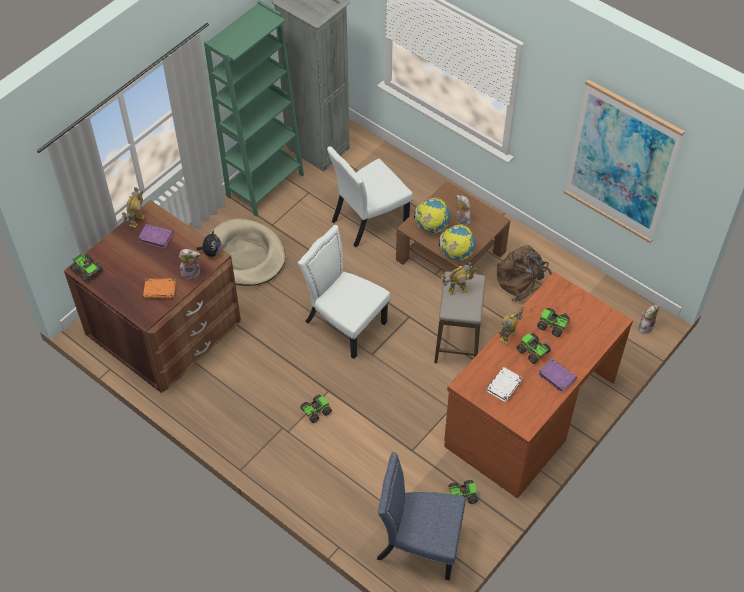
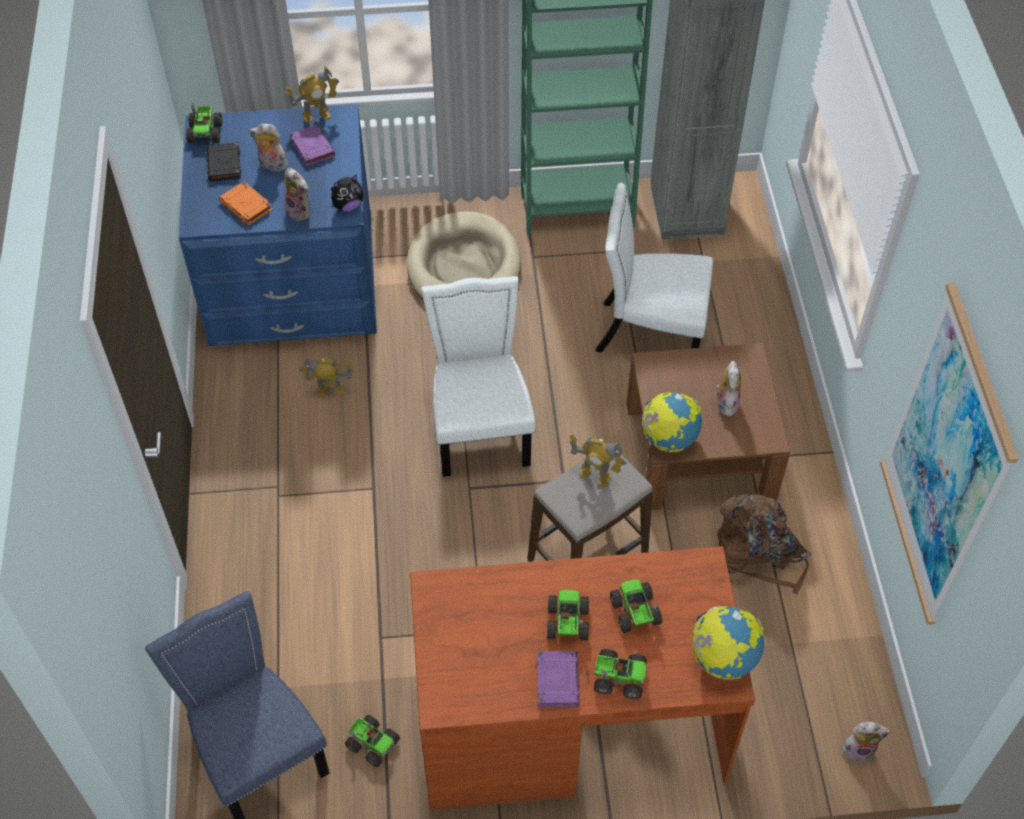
camera: 45 degrees right, 0 degrees up
brown dresser [64,200,241,393] -> blue dresser [179,104,377,346]
toy truck [300,395,332,423] -> toy truck moved to [594,649,647,699]
globe [414,197,450,233] -> globe moved to [692,606,764,680]
white book [486,367,522,402] -> none
toy robot [499,306,524,345] -> toy robot moved to [299,358,354,397]
none -> black book [207,142,241,182]
none -> plush toy [249,123,288,171]

